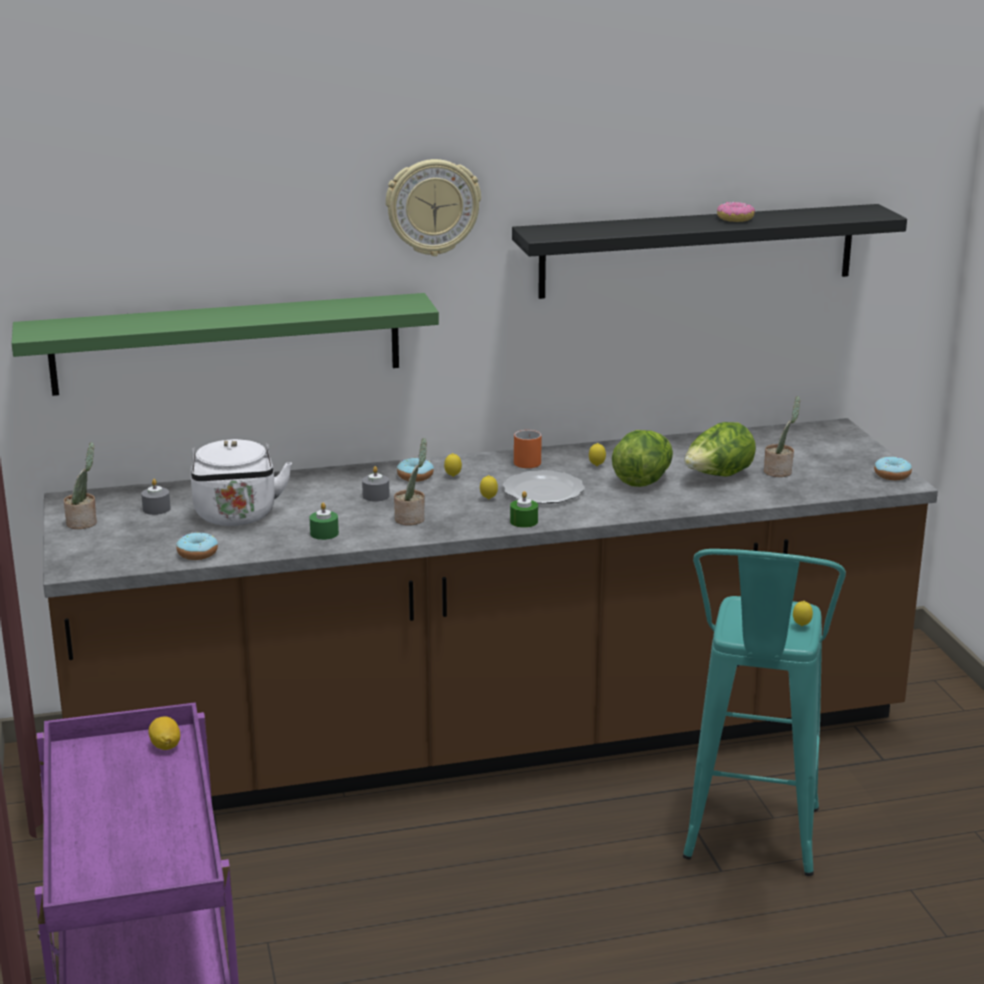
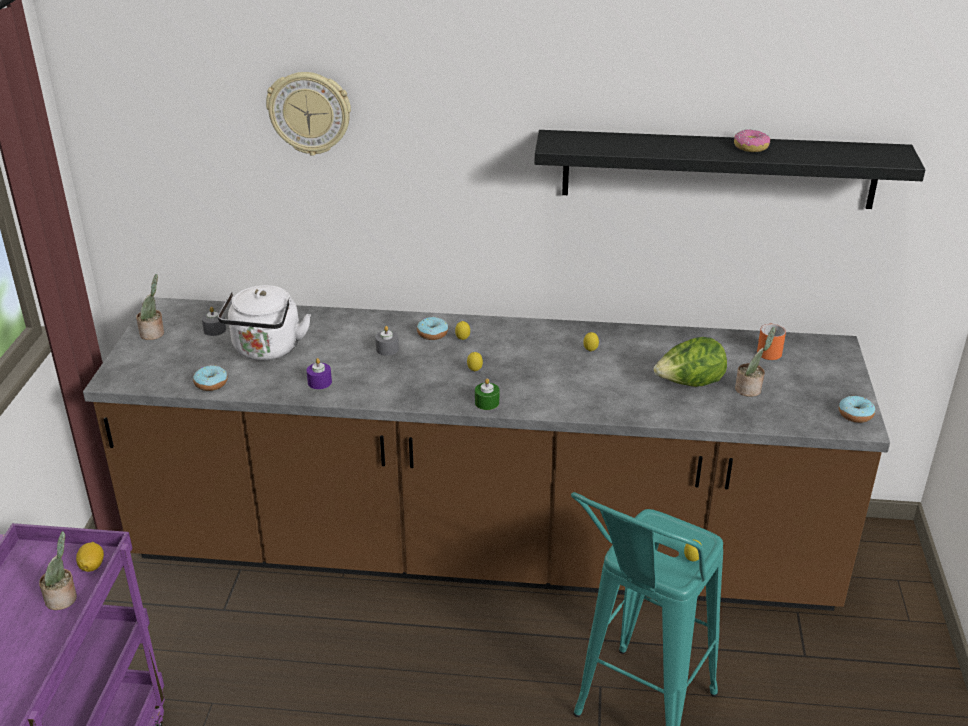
camera: 20 degrees right, 10 degrees up
green shelf [11,293,439,396] -> none
green candle [309,503,339,540] -> purple candle [307,358,332,389]
wall clock [386,159,481,256] -> wall clock moved to [266,72,351,156]
potted plant [394,438,427,525] -> potted plant moved to [39,531,77,610]
plate [503,470,585,504] -> none
orange mug [514,430,542,468] -> orange mug moved to [757,323,786,360]
lettuce [612,430,673,487] -> none

